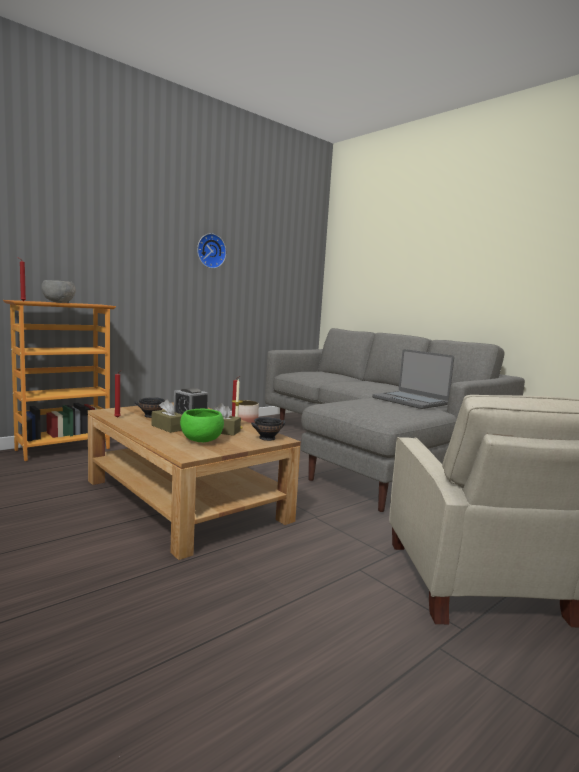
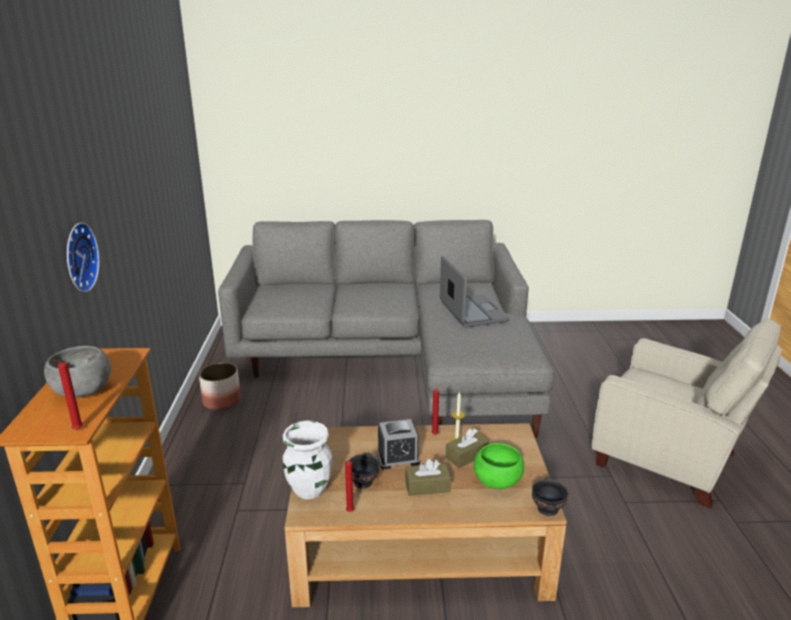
camera: 50 degrees left, 15 degrees up
wall clock [197,233,226,268] -> wall clock moved to [66,222,99,292]
black bowl [251,417,285,441] -> black bowl moved to [532,477,568,516]
laptop [372,349,454,409] -> laptop turned 105 degrees counterclockwise [440,256,509,327]
none -> white vase [283,420,332,499]

